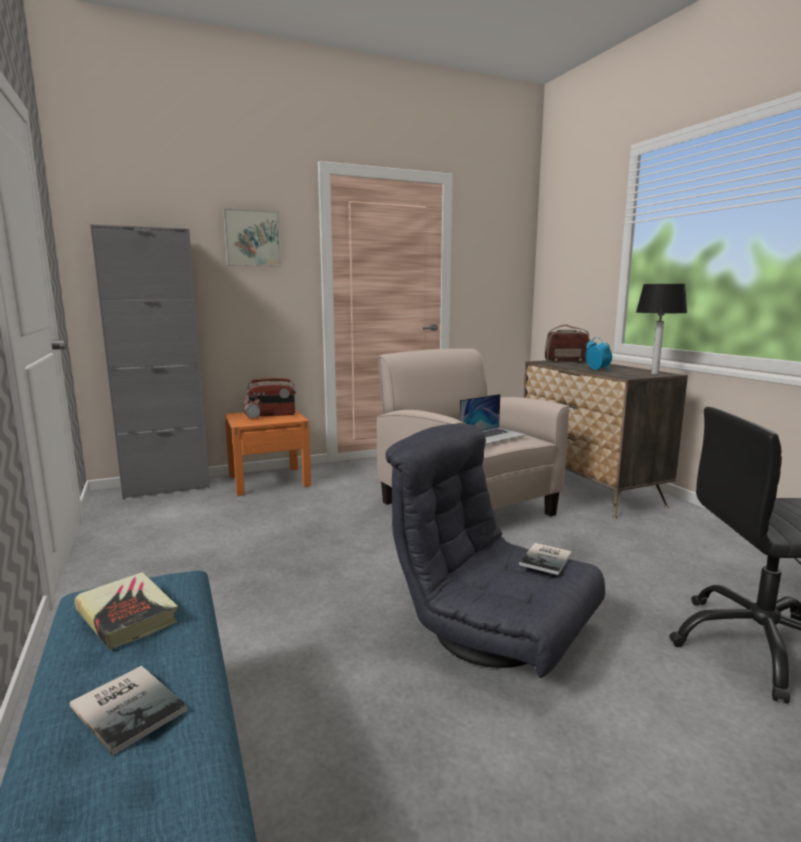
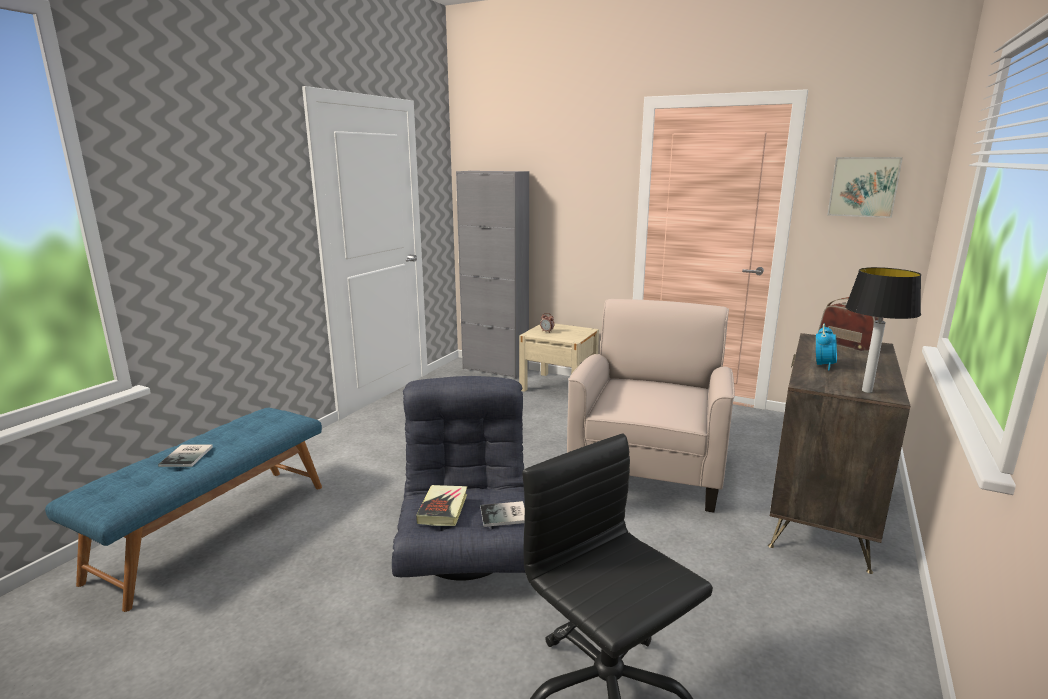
camera: 50 degrees right, 5 degrees up
book [75,572,178,650] -> book moved to [416,485,467,526]
picture [223,208,281,266] -> picture moved to [827,157,903,218]
orange nightstand [225,410,311,496] -> beige nightstand [519,323,599,392]
radio [247,378,296,416] -> none
laptop [459,394,527,444] -> none

